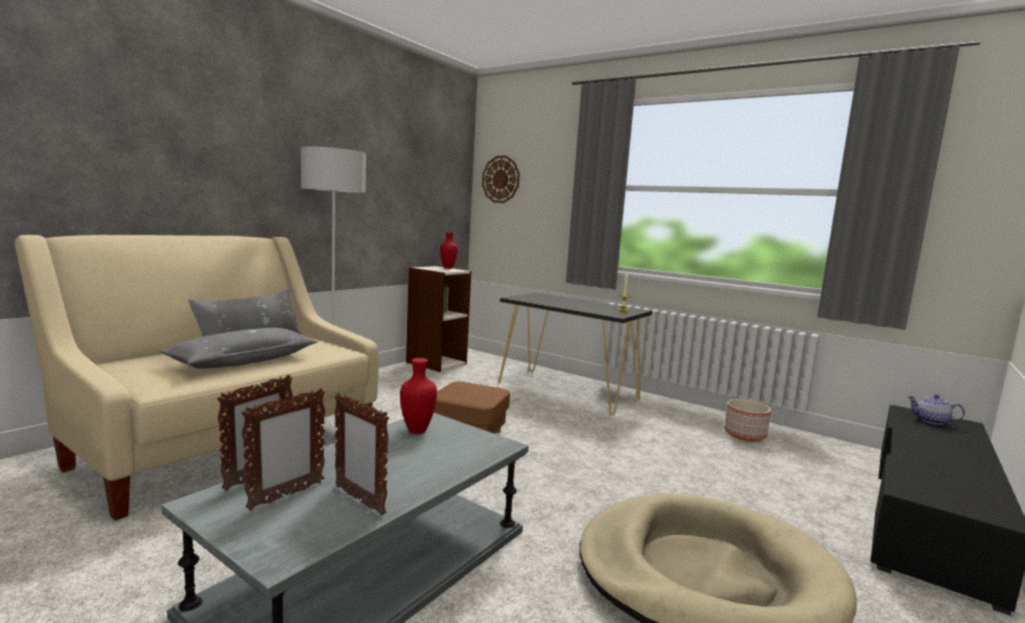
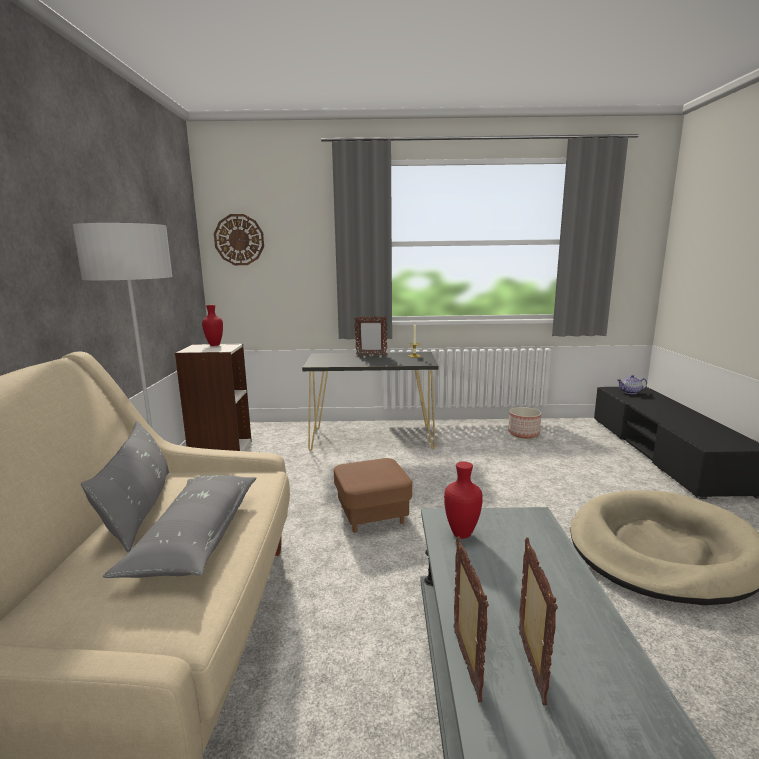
camera: 35 degrees left, 5 degrees up
picture frame [335,393,389,516] -> picture frame moved to [354,316,387,356]

